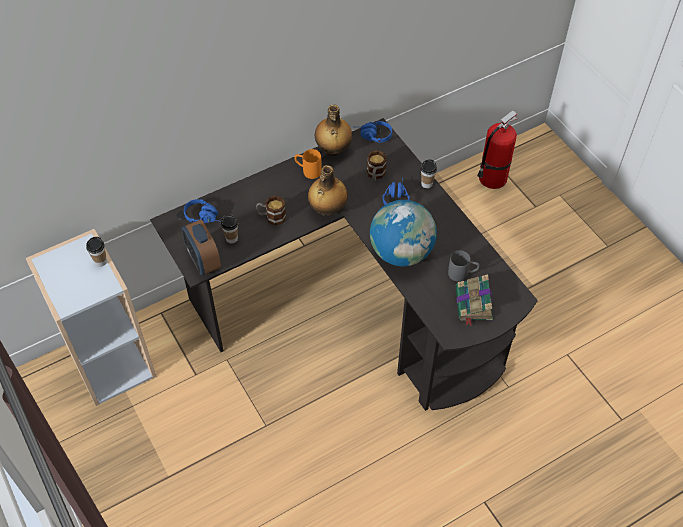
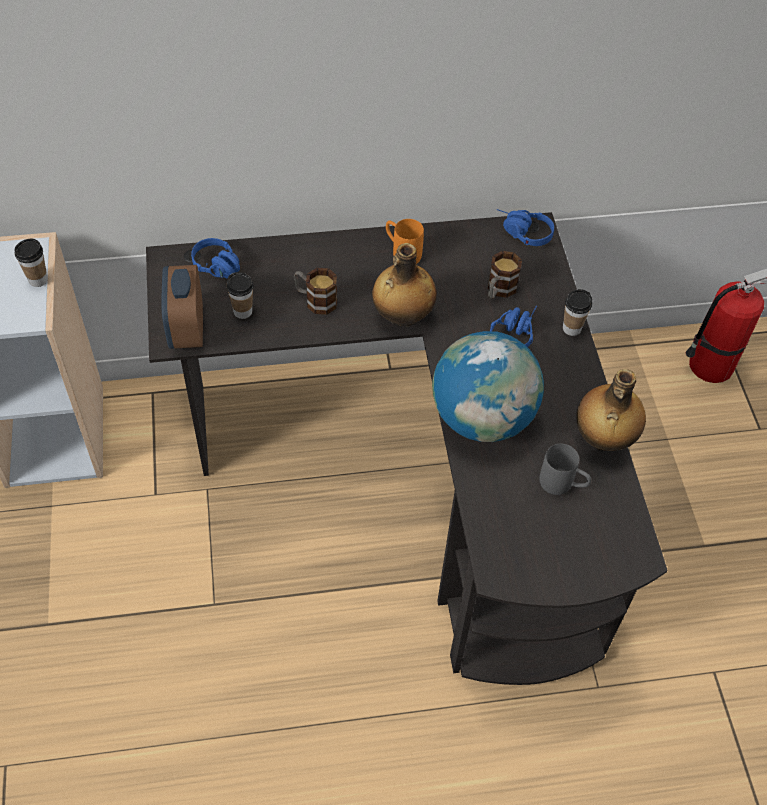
camera: 20 degrees right, 0 degrees up
bottle [315,105,352,156] -> bottle moved to [576,369,646,451]
book [456,274,493,326] -> none

